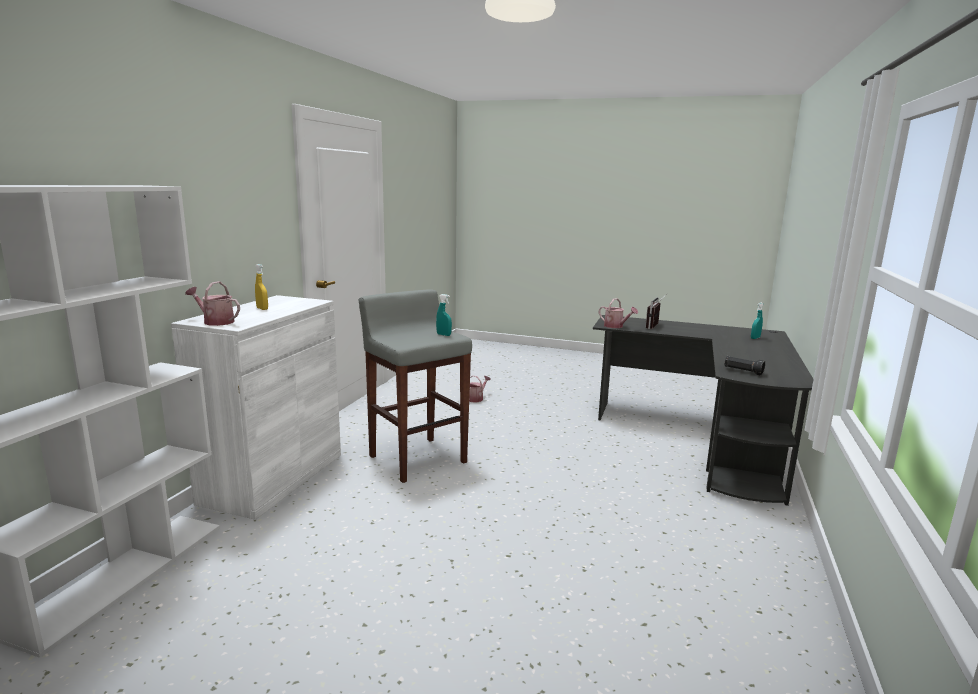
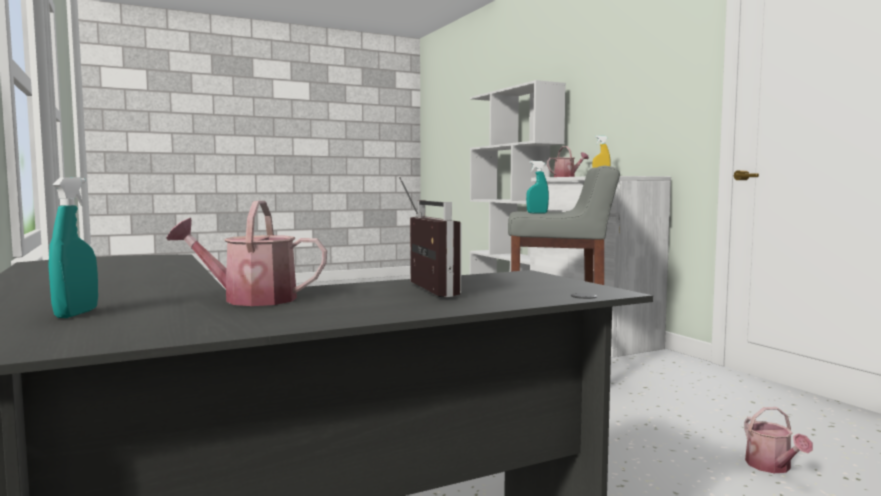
camera: 135 degrees right, 10 degrees down
watering can [599,298,638,328] -> watering can moved to [167,201,327,306]
black flashlight [724,356,765,376] -> none

